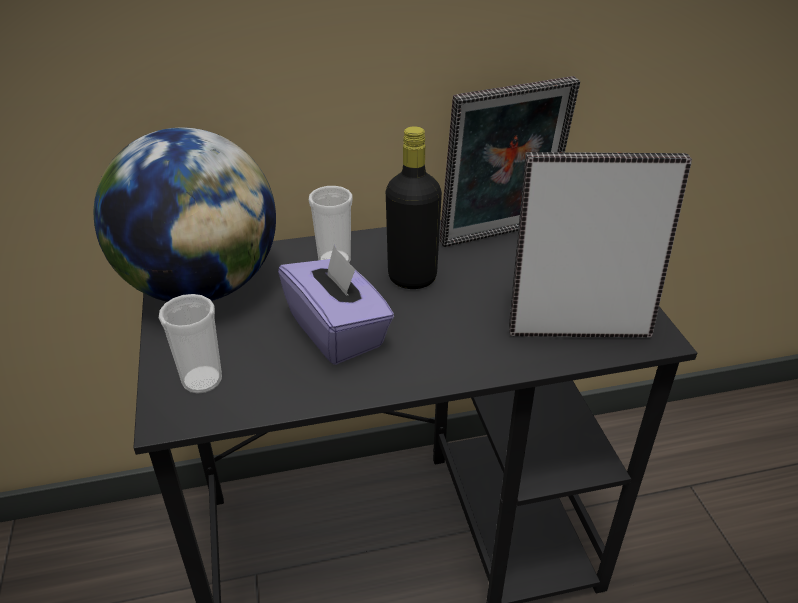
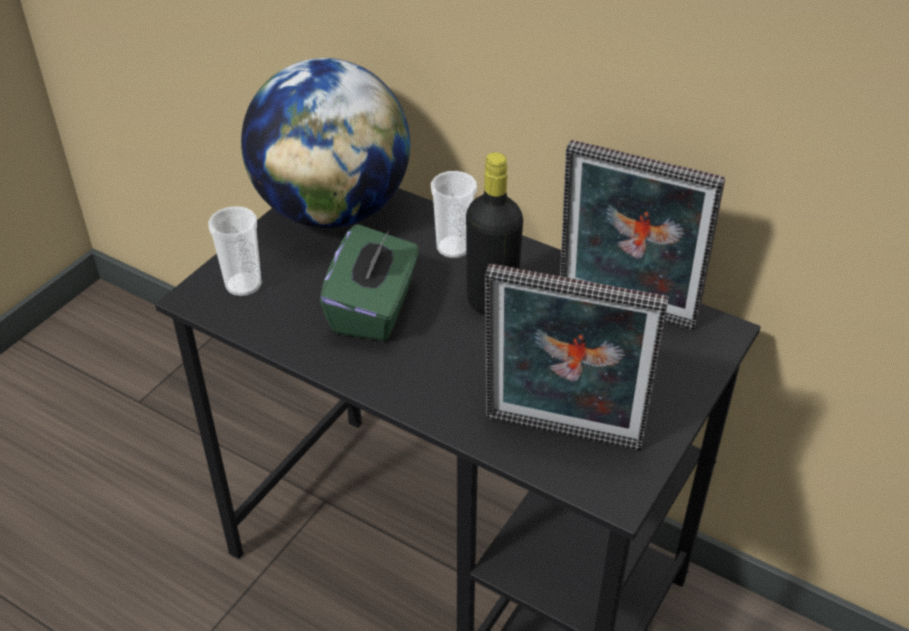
camera: 45 degrees right, 5 degrees up
purple tissue box [278,244,394,365] -> green tissue box [320,224,419,341]
picture frame [509,152,692,338] -> picture frame turned 150 degrees clockwise [485,264,669,450]

